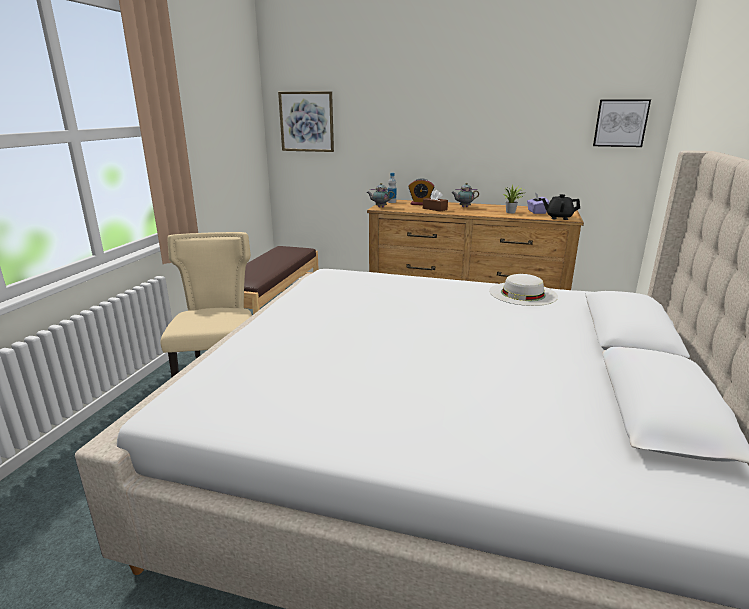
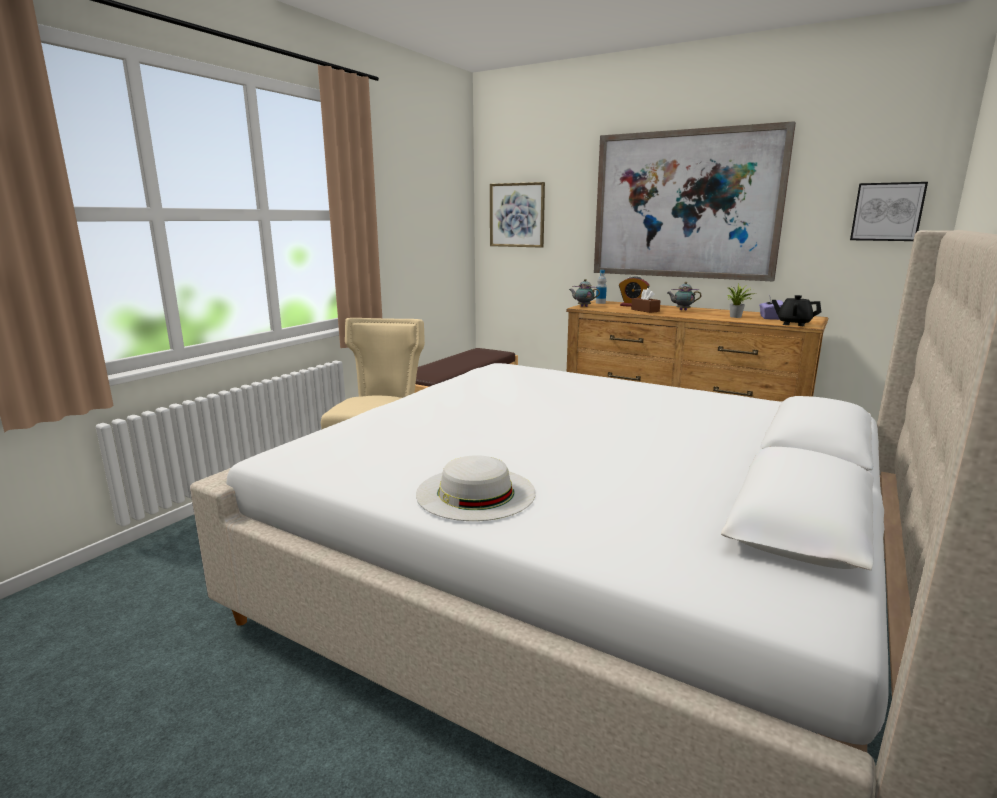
camera: 15 degrees right, 5 degrees down
white hat [489,274,558,306] -> white hat moved to [416,455,536,521]
none -> picture [594,121,796,281]

